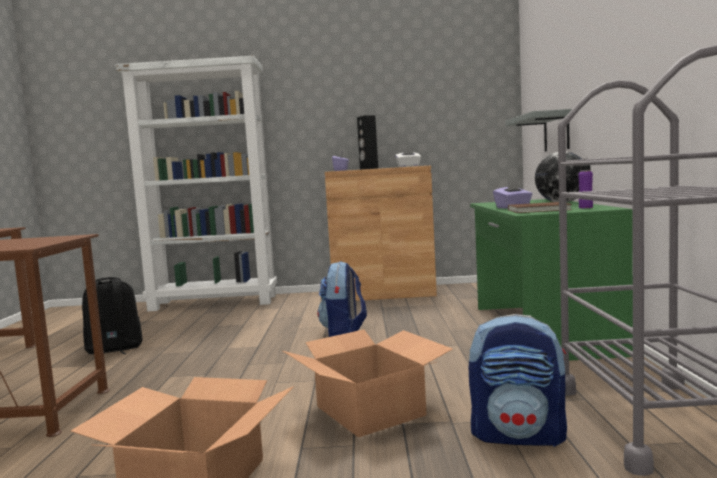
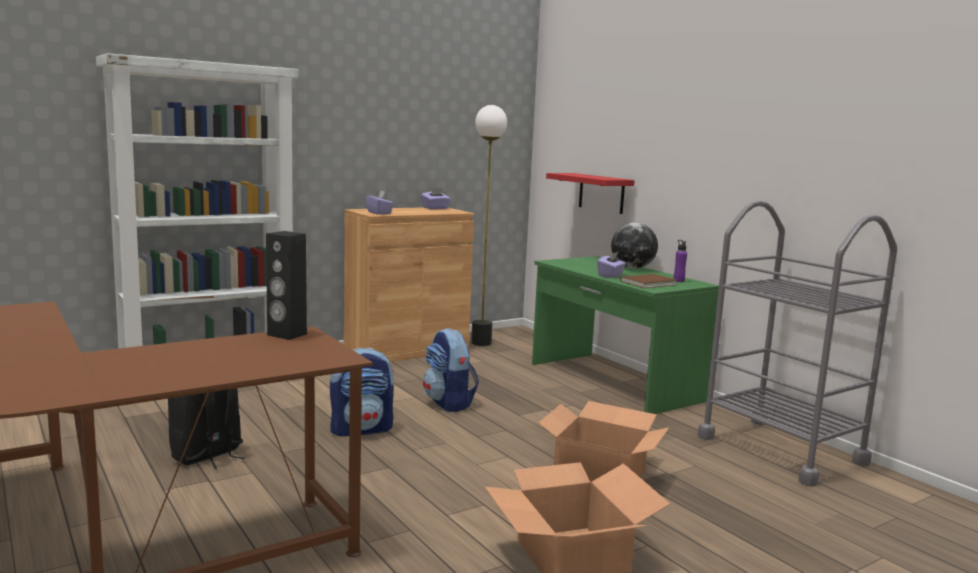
camera: 35 degrees left, 5 degrees up
black speaker [357,116,378,170] -> black speaker moved to [266,231,307,340]
white tissue box [395,148,421,167] -> purple tissue box [421,188,451,209]
backpack [469,314,567,447] -> backpack moved to [330,348,394,436]
grey shelf [505,109,572,152] -> red shelf [546,173,635,214]
none -> floor lamp [471,105,507,346]

